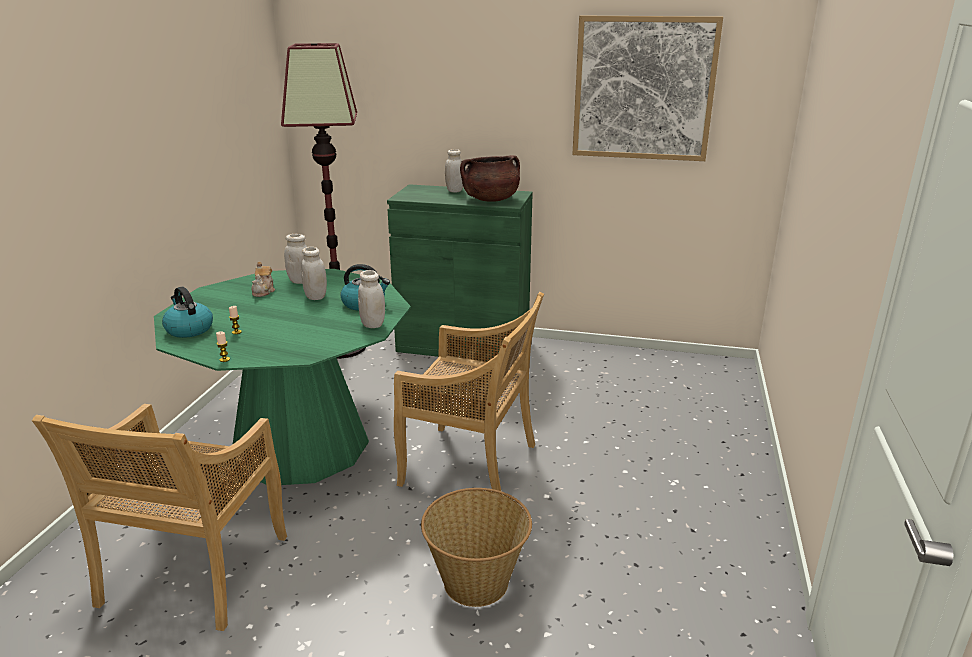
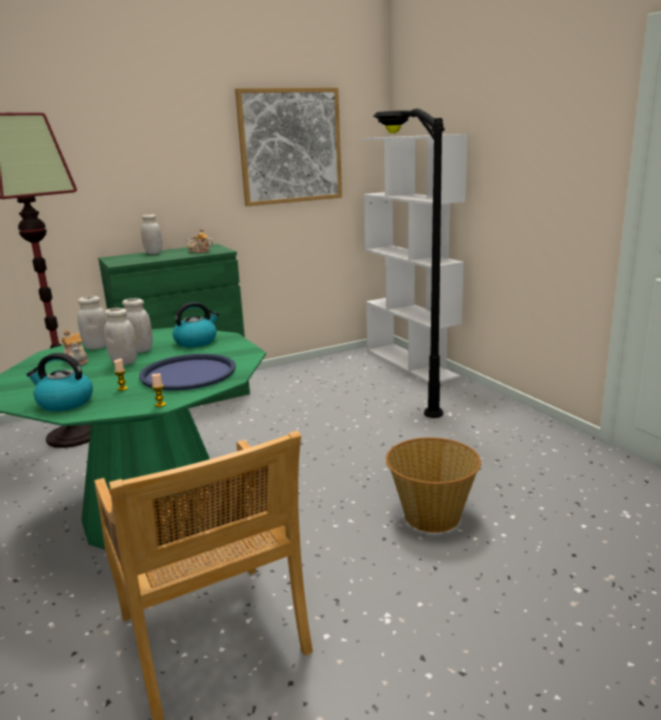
camera: 40 degrees left, 5 degrees down
white jar [358,270,385,328] -> white jar moved to [104,308,137,365]
beige chair [394,292,544,495] -> none
brown cooking pot [460,155,520,202] -> teapot [185,228,213,253]
none -> blue tray [139,354,236,390]
none -> white bookcase [362,134,468,383]
none -> black floor lamp [373,108,445,418]

